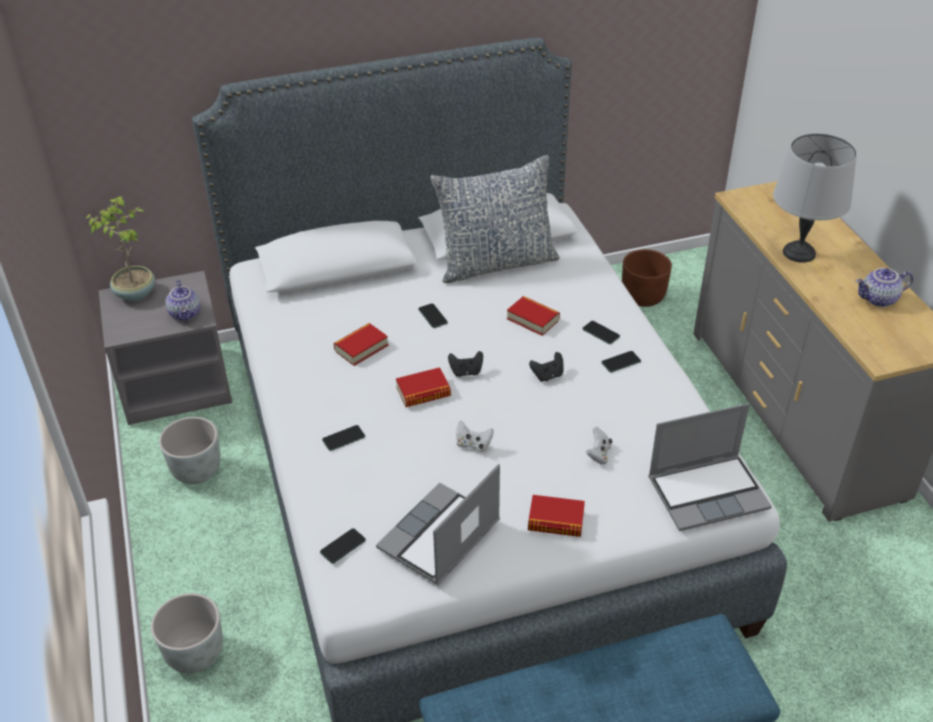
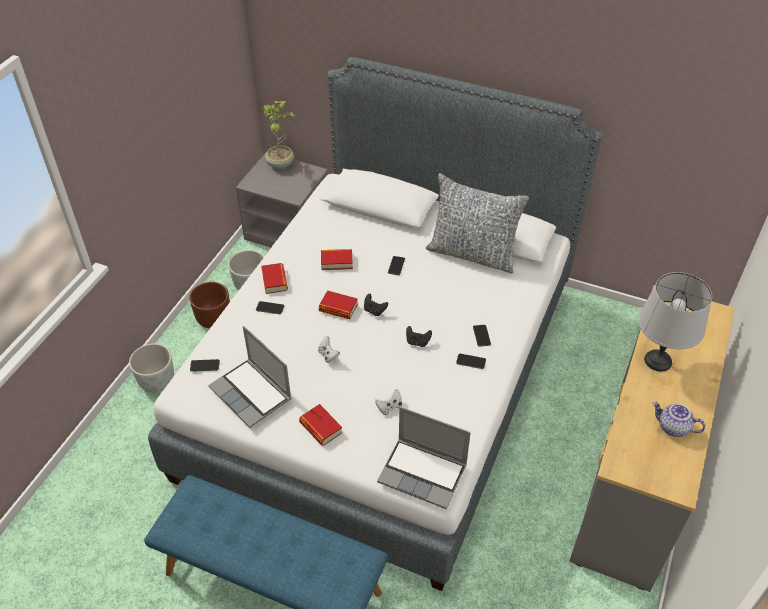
camera: 40 degrees right, 5 degrees up
teapot [165,280,201,321] -> none
laptop [376,464,500,585] -> laptop turned 120 degrees counterclockwise [208,326,292,428]
book [507,296,560,336] -> book moved to [261,263,288,294]
brown planter [622,249,672,307] -> brown planter moved to [189,282,230,328]

